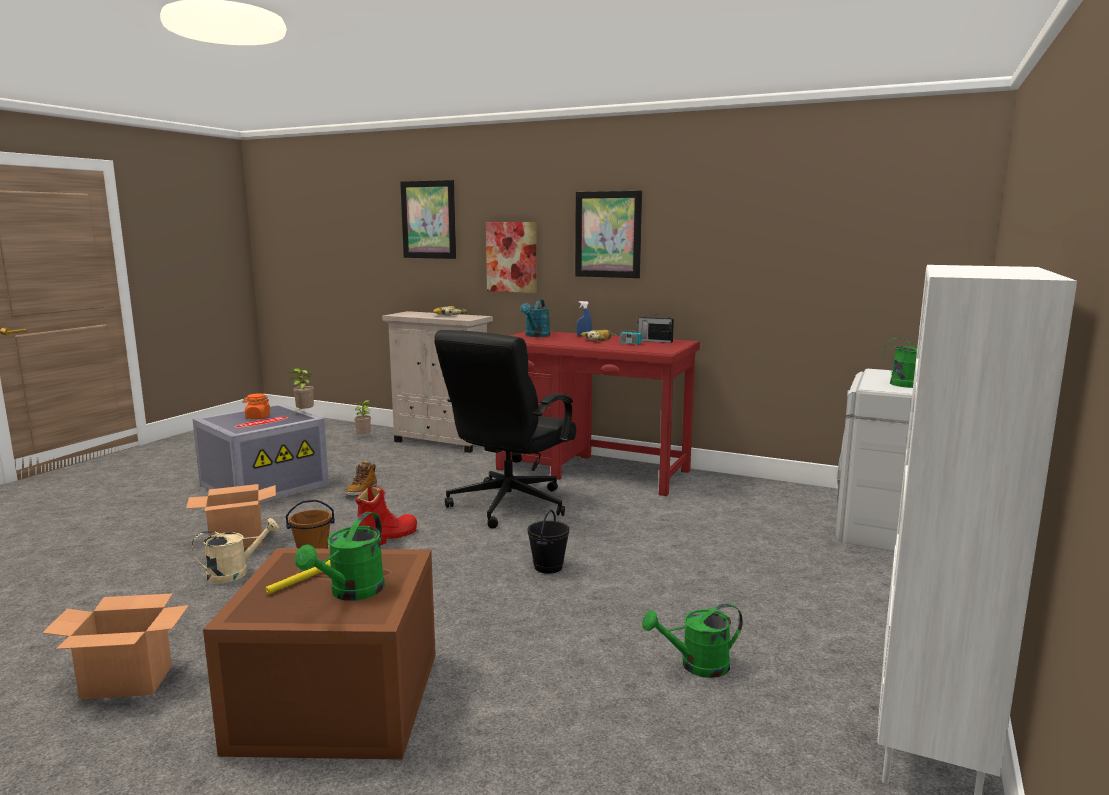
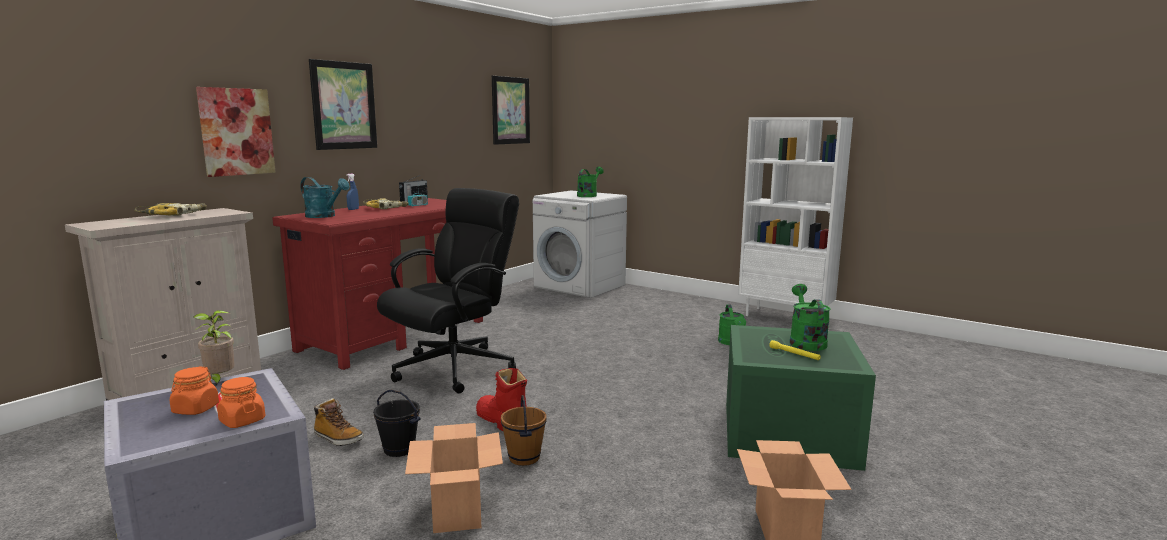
camera: 80 degrees left, 0 degrees up
beige watering can [192,518,279,584] -> none
brown storage box [203,548,436,760] -> green storage box [726,325,876,471]
green watering can [295,512,385,600] -> green watering can turned 120 degrees counterclockwise [790,284,831,351]
potted plant [354,400,371,435] -> none
picture [400,180,456,259] -> picture moved to [492,76,530,145]
black office chair [434,330,576,528] -> black office chair turned 90 degrees counterclockwise [377,188,519,393]
black bucket [527,509,569,574] -> black bucket moved to [373,390,421,457]
none -> orange jar [217,377,265,428]

